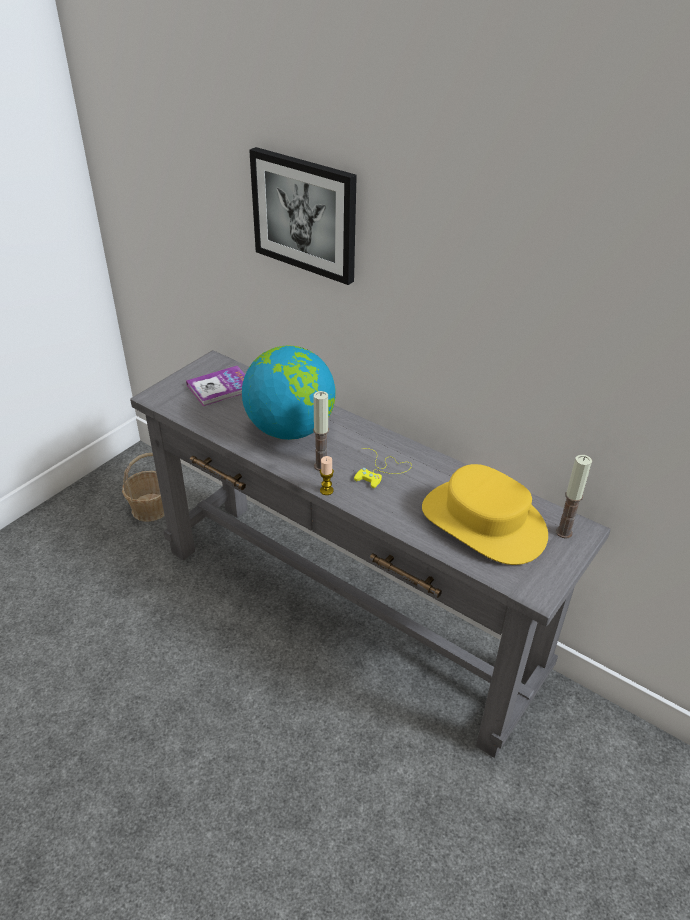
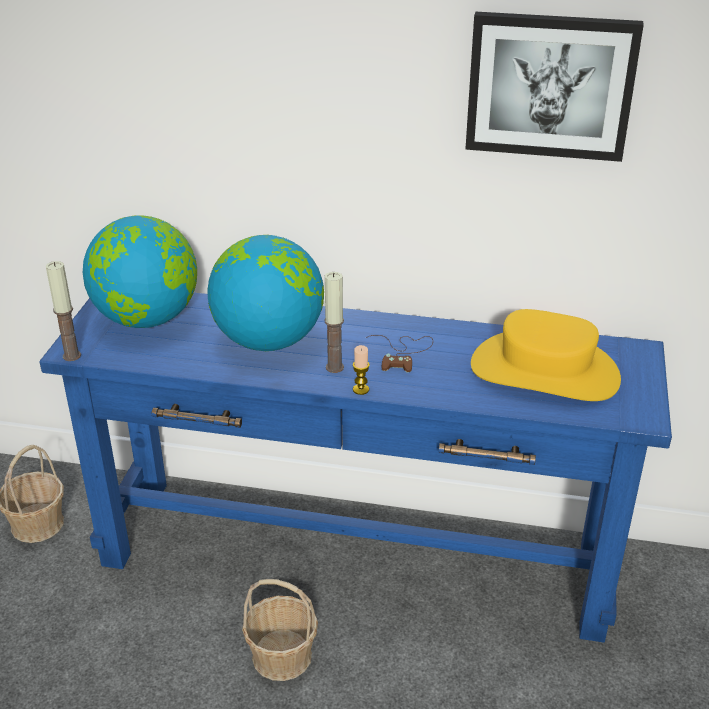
camera: 25 degrees left, 5 degrees down
grey console table [130,350,611,758] -> blue console table [40,293,672,643]
book [186,366,245,406] -> globe [83,215,197,328]
picture [249,147,357,285] -> picture moved to [465,12,644,162]
yellow game controller [354,448,412,488] -> brown game controller [366,335,433,373]
candle [556,455,592,539] -> candle moved to [46,261,81,361]
none -> basket [242,579,318,681]

